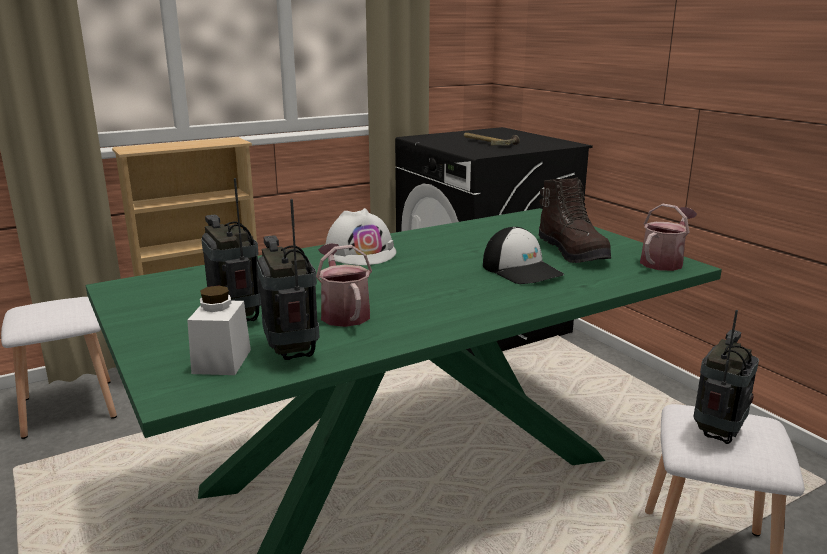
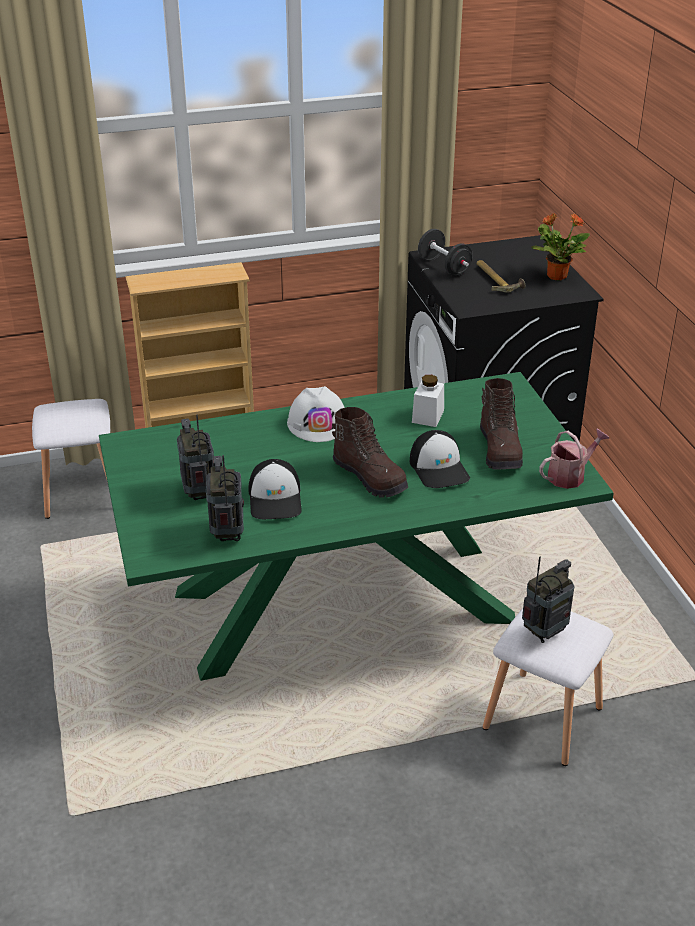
camera: 15 degrees right, 15 degrees up
white jar [187,286,251,375] -> white jar moved to [412,375,444,427]
watering can [316,243,372,327] -> cap [249,459,302,519]
none -> brown boot [332,407,408,498]
none -> black dumbbell [418,229,473,276]
none -> potted plant [532,213,590,281]

